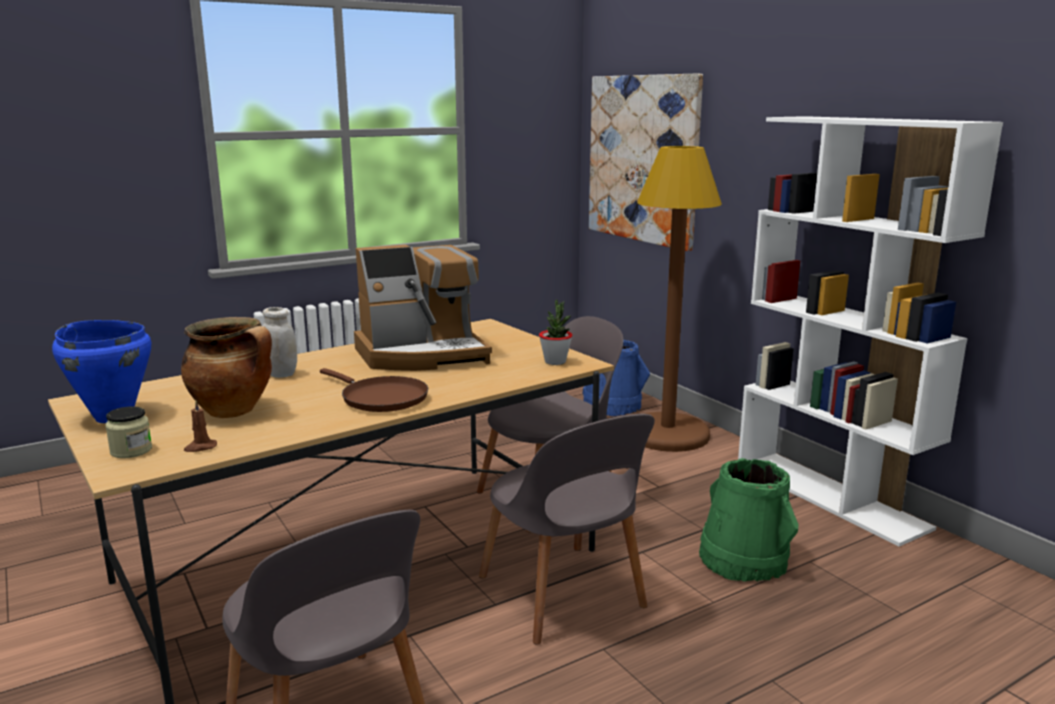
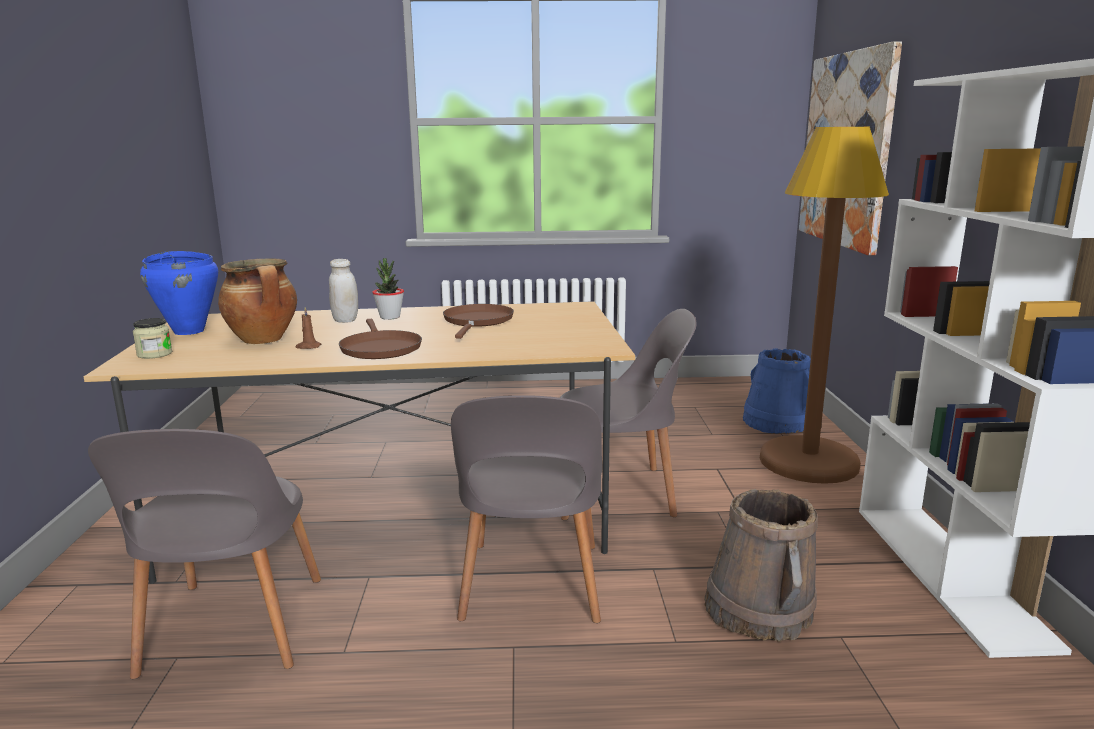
camera: 30 degrees right, 0 degrees up
brown candle [184,400,217,452] -> brown candle moved to [296,307,322,349]
coffee machine [354,245,492,371] -> brown frying pan [443,304,514,339]
potted plant [539,300,572,365] -> potted plant moved to [372,258,404,320]
green bucket [699,458,799,581] -> brown bucket [704,489,818,642]

